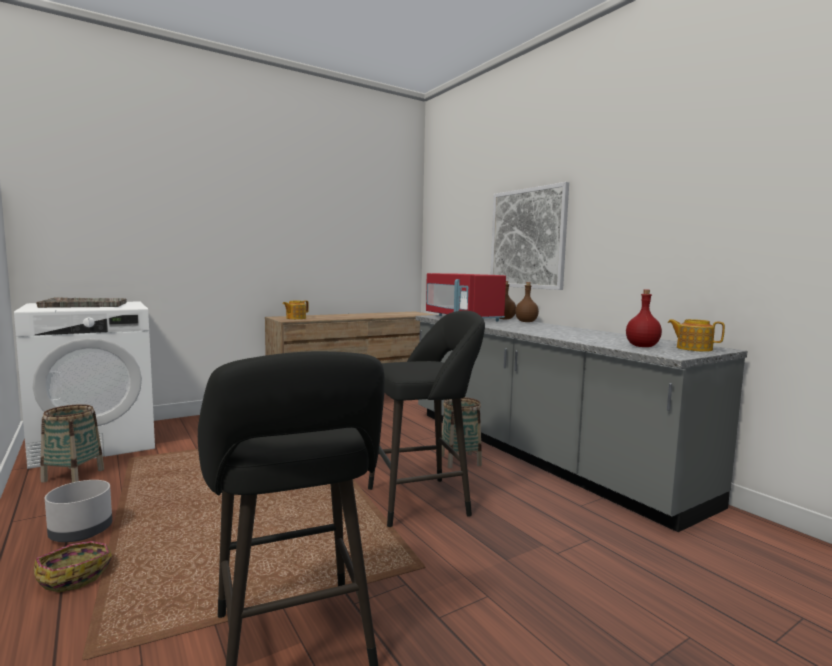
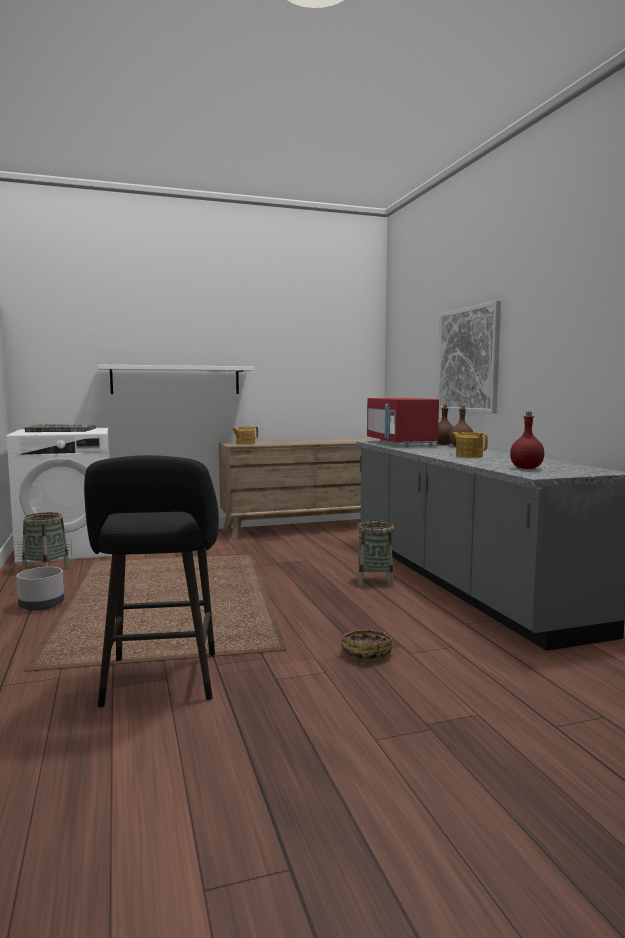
camera: 15 degrees right, 0 degrees up
basket [33,541,112,592] -> basket moved to [341,629,394,663]
black stool [368,311,485,527] -> none
teapot [667,319,725,352] -> teapot moved to [452,432,488,458]
none -> white shelf [98,365,254,394]

